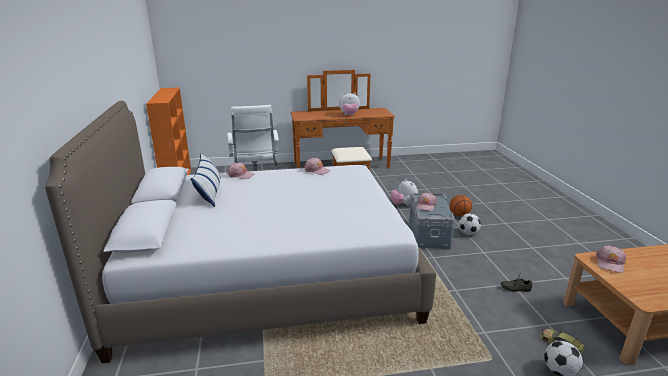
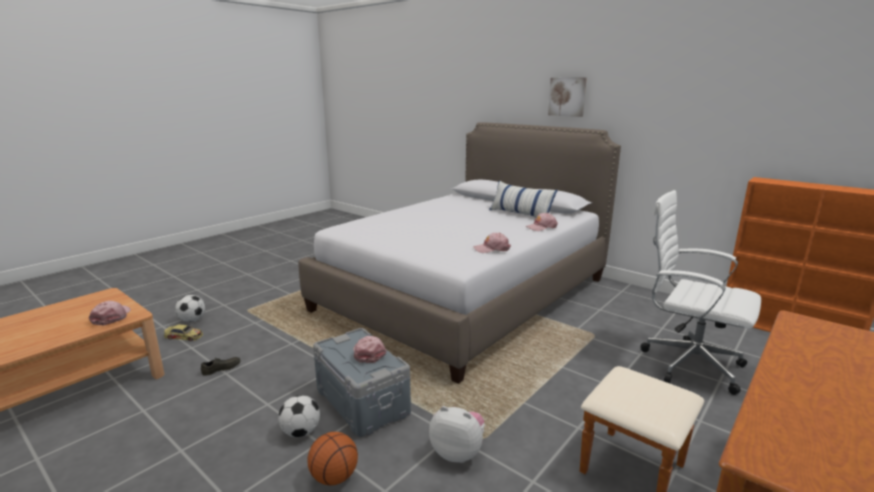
camera: 140 degrees right, 5 degrees down
plush toy [339,92,360,115] -> none
none -> picture [548,77,587,117]

